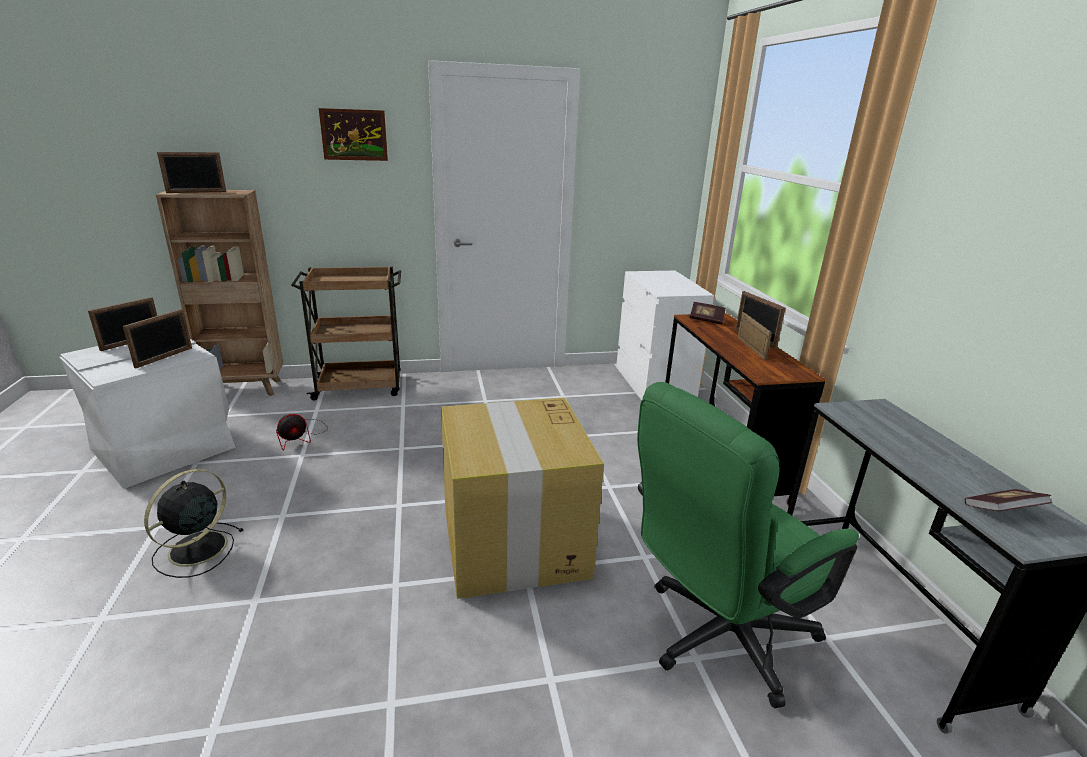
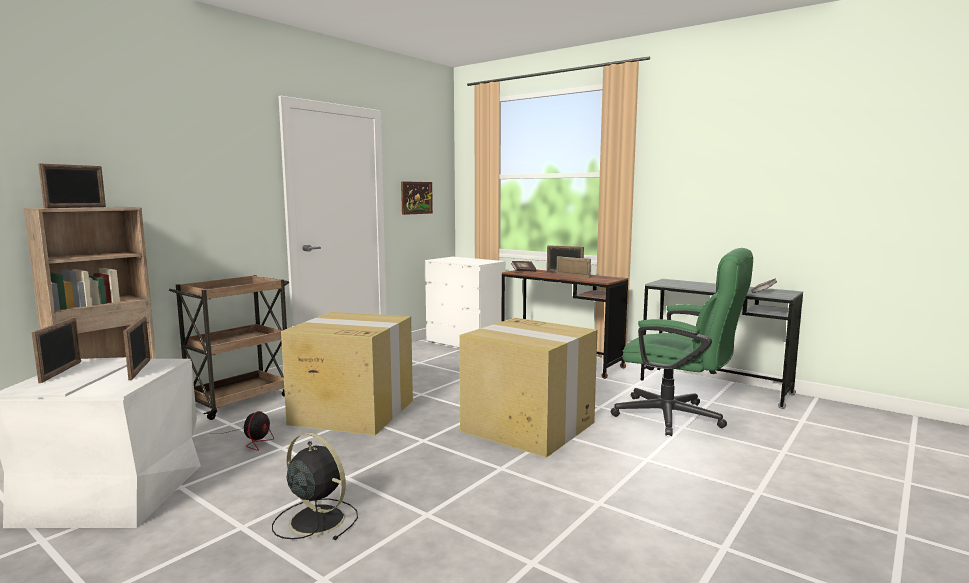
camera: 40 degrees left, 15 degrees down
black fan [144,469,244,578] -> black fan turned 135 degrees clockwise [272,433,358,540]
picture [319,108,388,161] -> picture moved to [401,181,433,215]
green office chair [637,382,859,709] -> green office chair turned 75 degrees counterclockwise [611,248,753,436]
none -> cardboard box [281,312,413,435]

